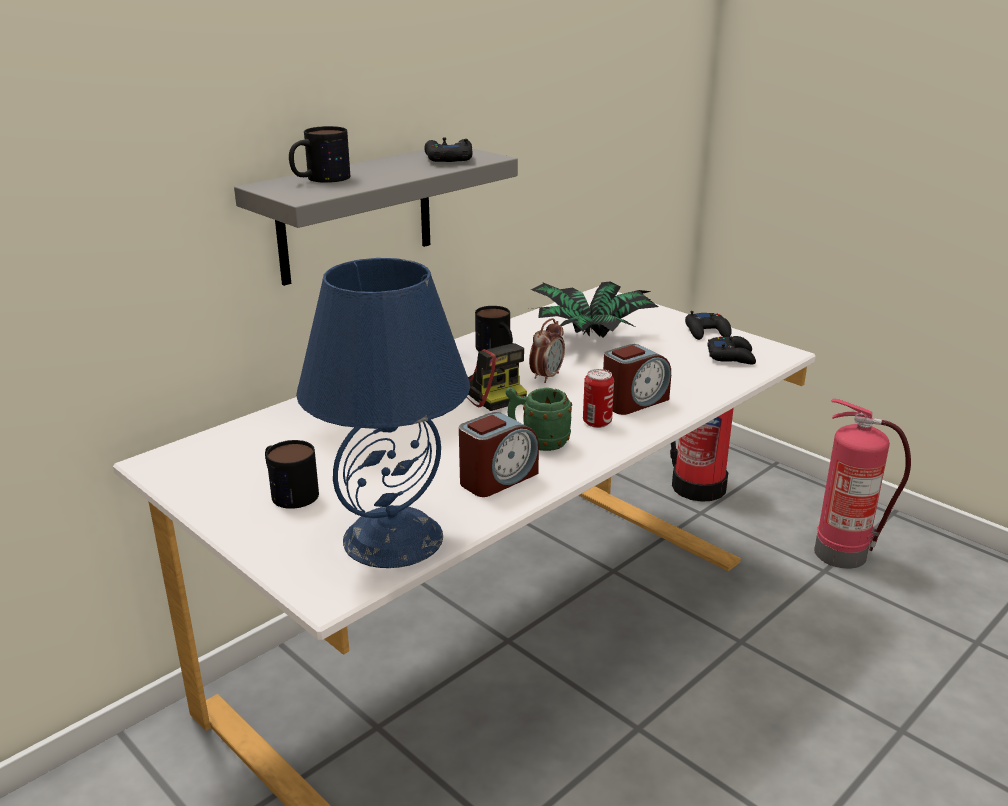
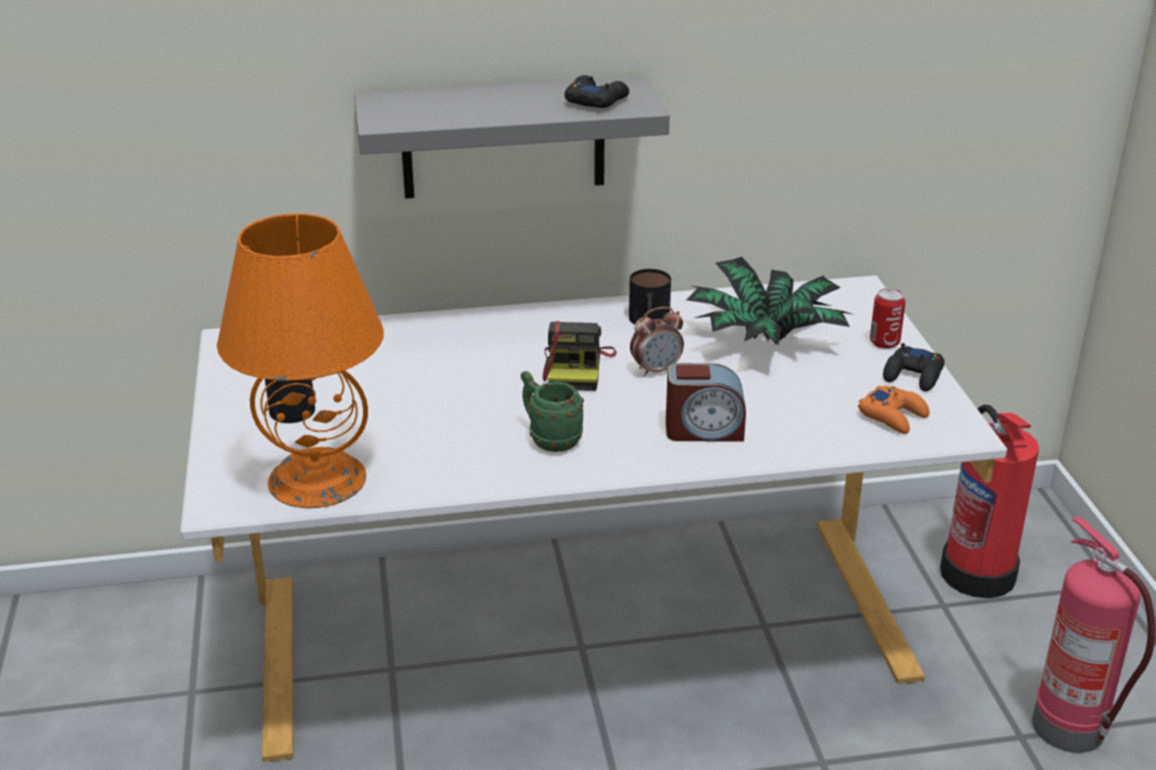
camera: 35 degrees right, 5 degrees up
mug [289,126,350,183] -> none
blue table lamp [296,258,470,568] -> orange table lamp [217,213,384,508]
alarm clock [459,412,539,497] -> none
can [583,369,614,428] -> can moved to [870,288,906,349]
black game controller [707,336,756,364] -> orange game controller [858,386,930,434]

